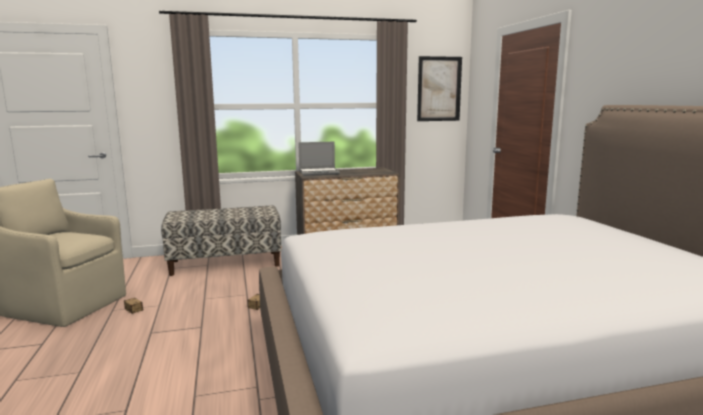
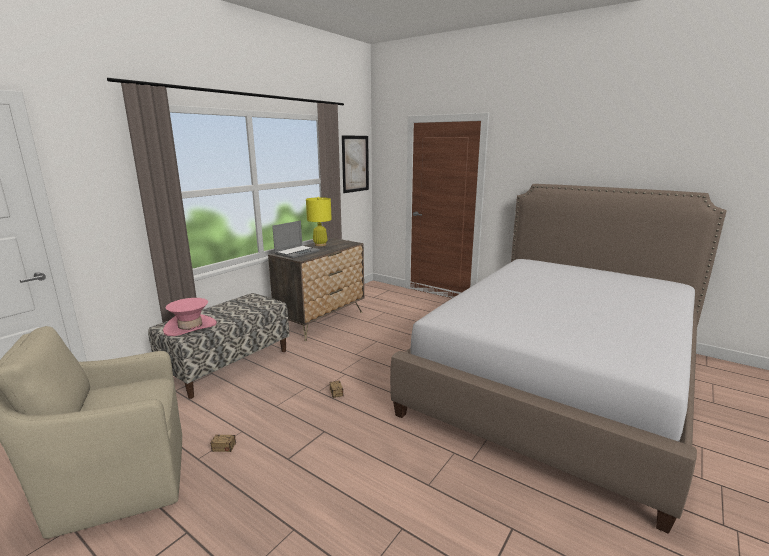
camera: 40 degrees left, 5 degrees up
none -> pink hat [163,298,217,336]
none -> yellow table lamp [306,197,332,246]

